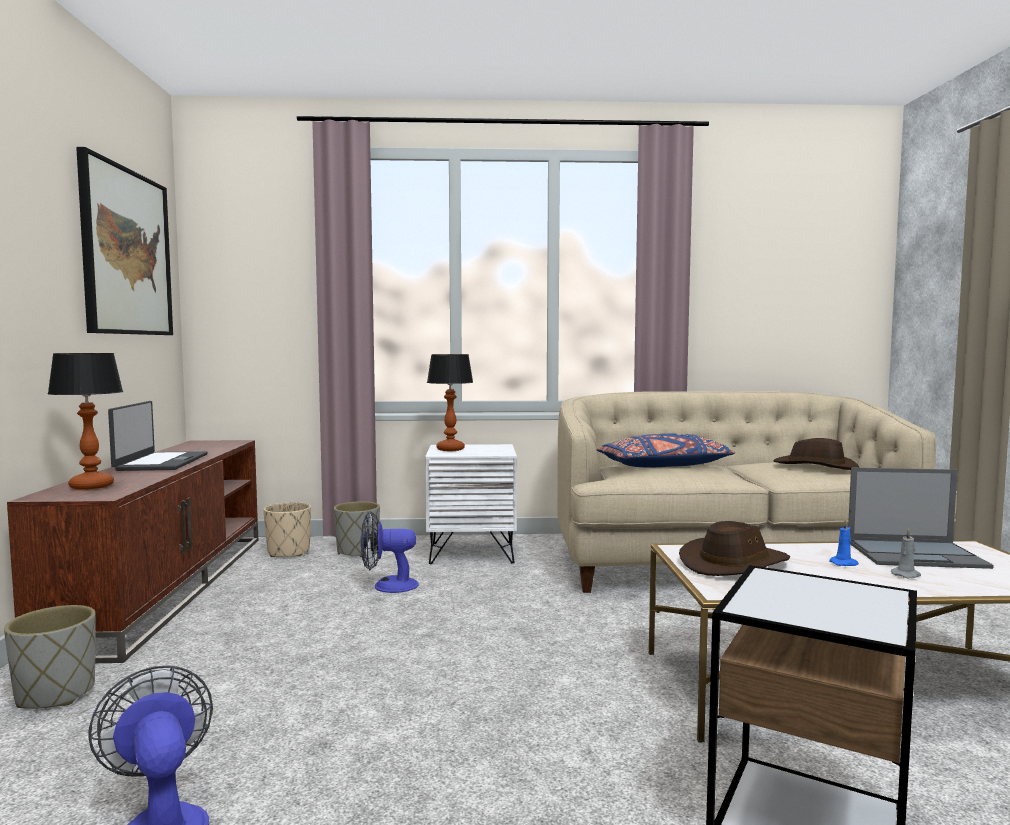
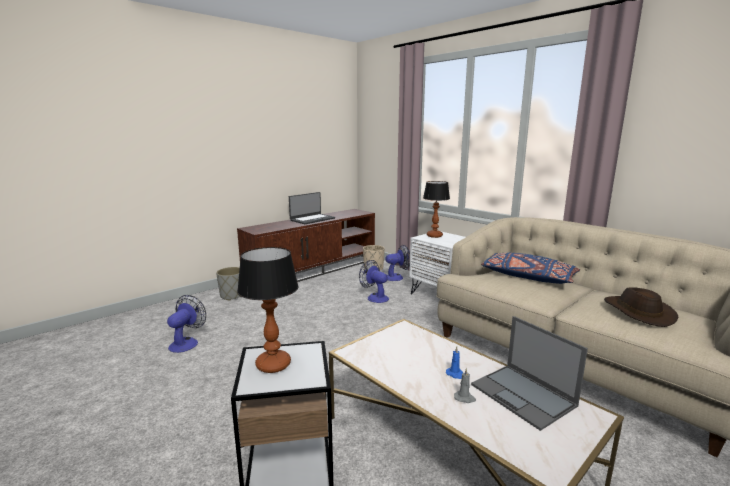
camera: 50 degrees right, 10 degrees up
table lamp [48,353,123,490] -> table lamp moved to [237,247,298,373]
picture [76,147,173,335] -> none
grey planter [334,501,380,557] -> fan [386,245,410,281]
brown hat [679,521,790,576] -> none

